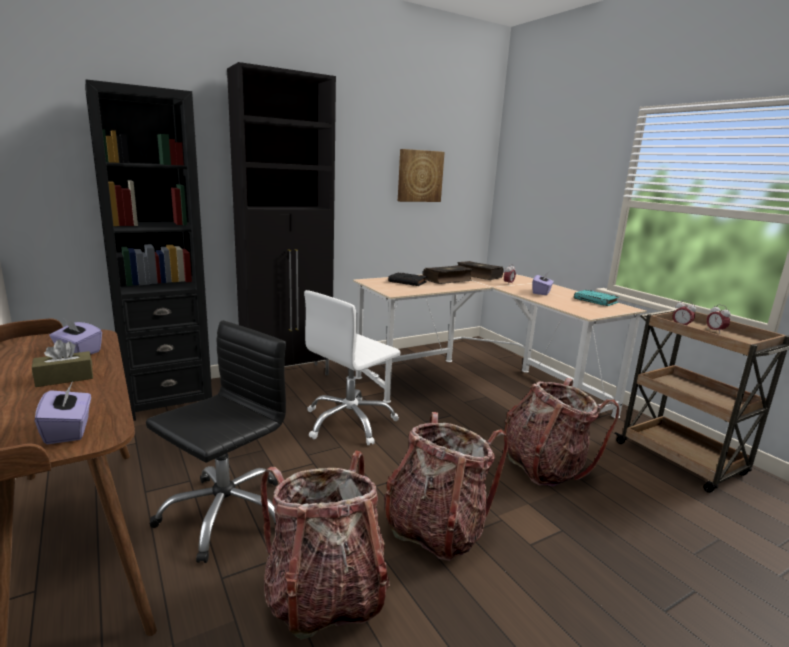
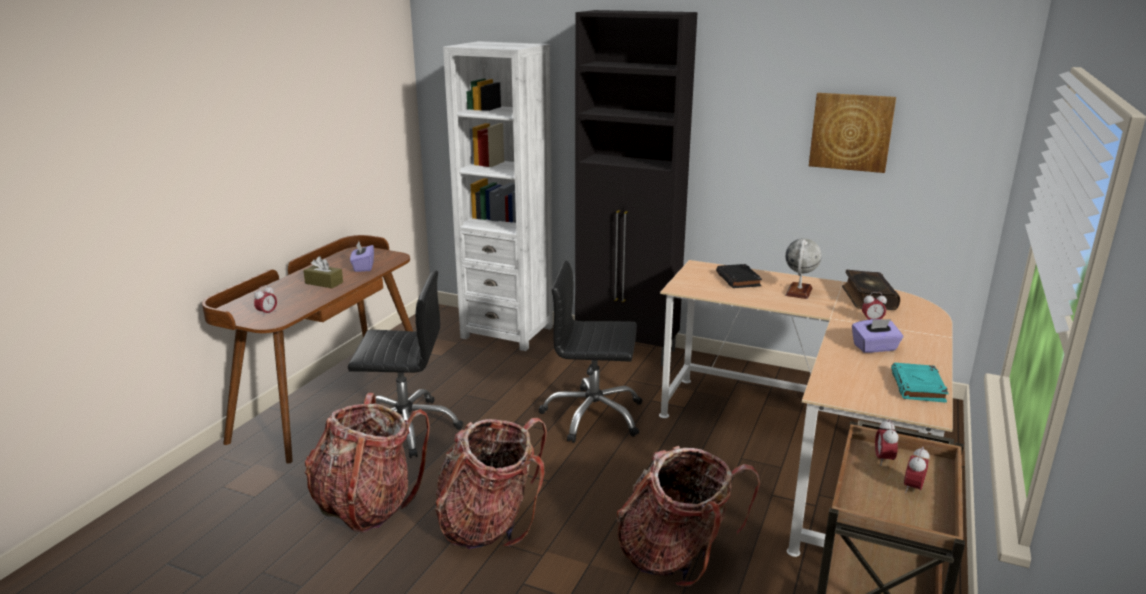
camera: 55 degrees right, 5 degrees up
purple tissue box [35,381,91,445] -> alarm clock [254,285,277,317]
black bookcase [85,79,212,421] -> white bookcase [443,41,553,351]
white office chair [304,290,401,445] -> black office chair [539,261,643,443]
book [423,265,473,284] -> globe [785,238,822,299]

